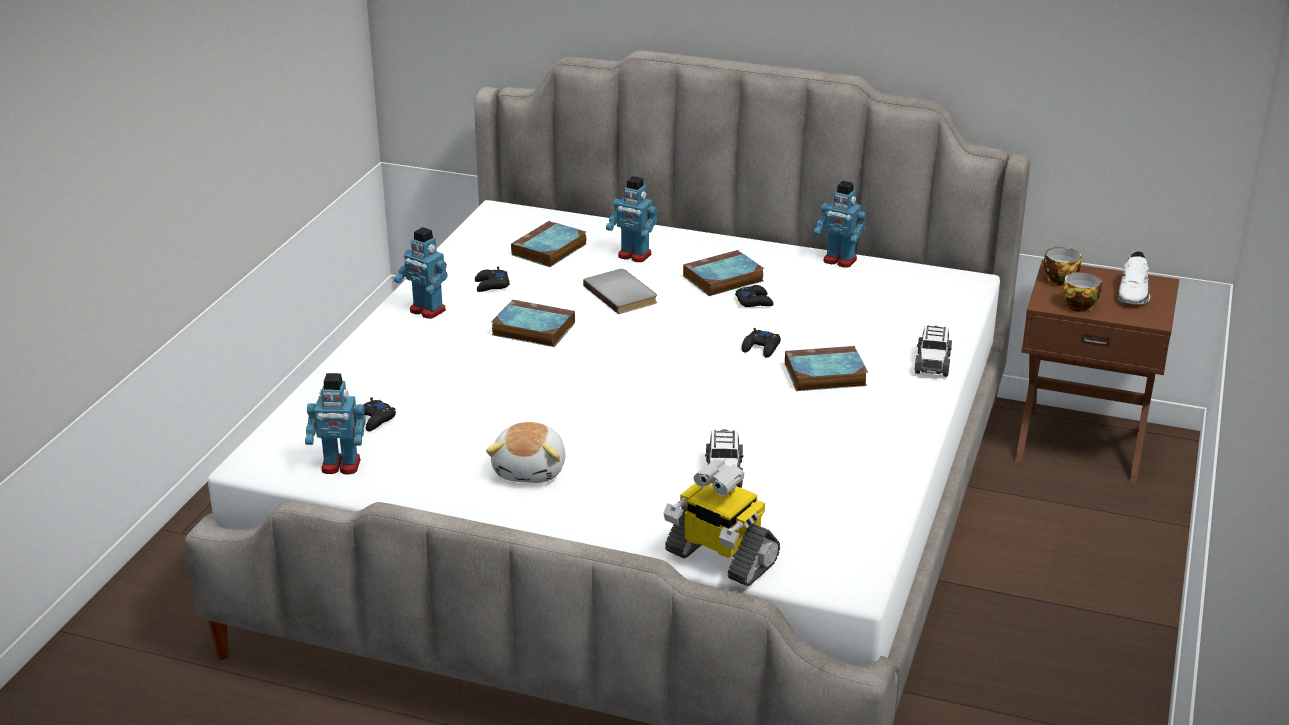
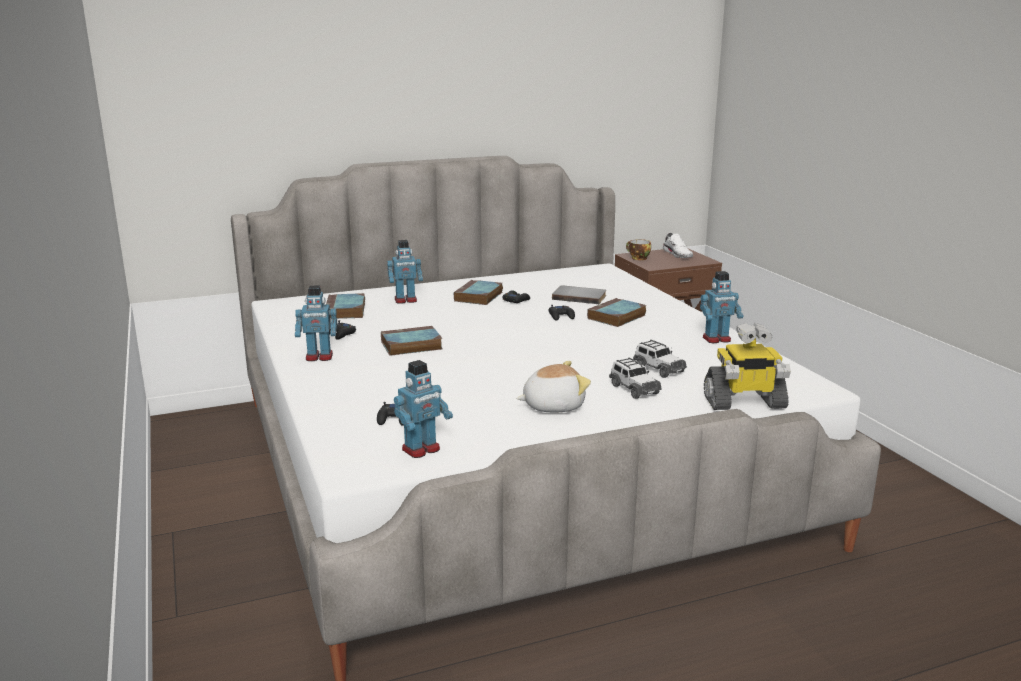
camera: 40 degrees left, 10 degrees down
plush toy [486,422,565,483] -> plush toy turned 75 degrees counterclockwise [516,361,591,413]
grey book [583,269,657,314] -> grey book moved to [552,286,606,304]
toy robot [814,181,867,268] -> toy robot moved to [700,271,744,343]
toy car [915,325,952,377] -> toy car moved to [609,357,662,399]
cup [1062,272,1102,312] -> none

